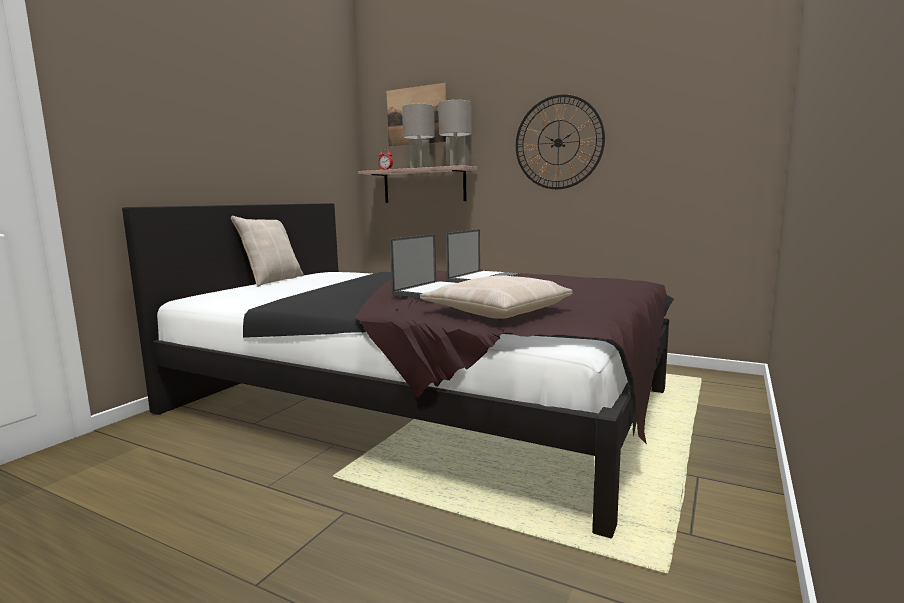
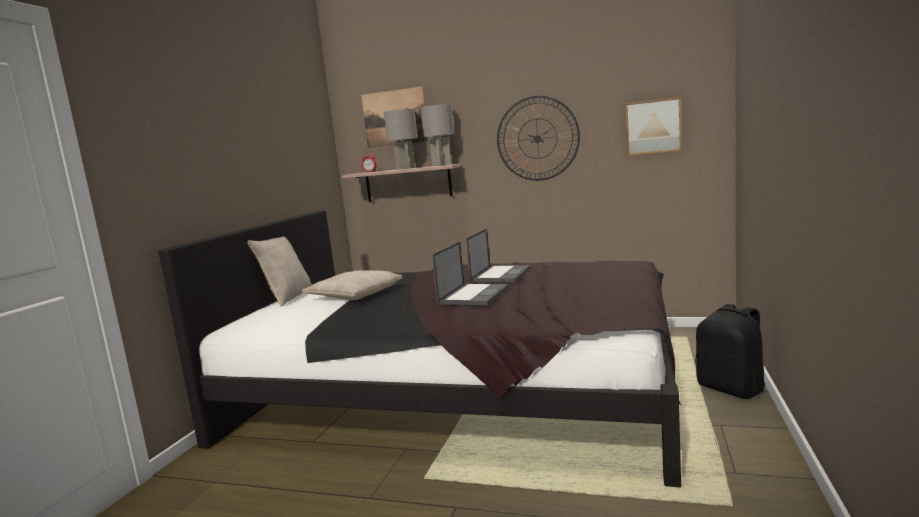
camera: 10 degrees left, 0 degrees up
beige pillow [420,276,573,319] -> beige pillow moved to [302,270,402,300]
none -> picture [625,97,682,156]
none -> black backpack [695,304,765,399]

